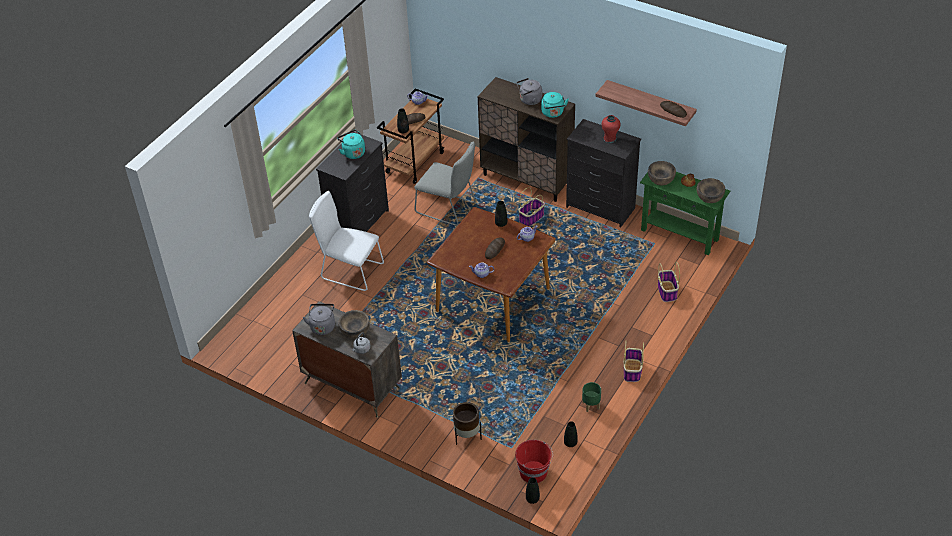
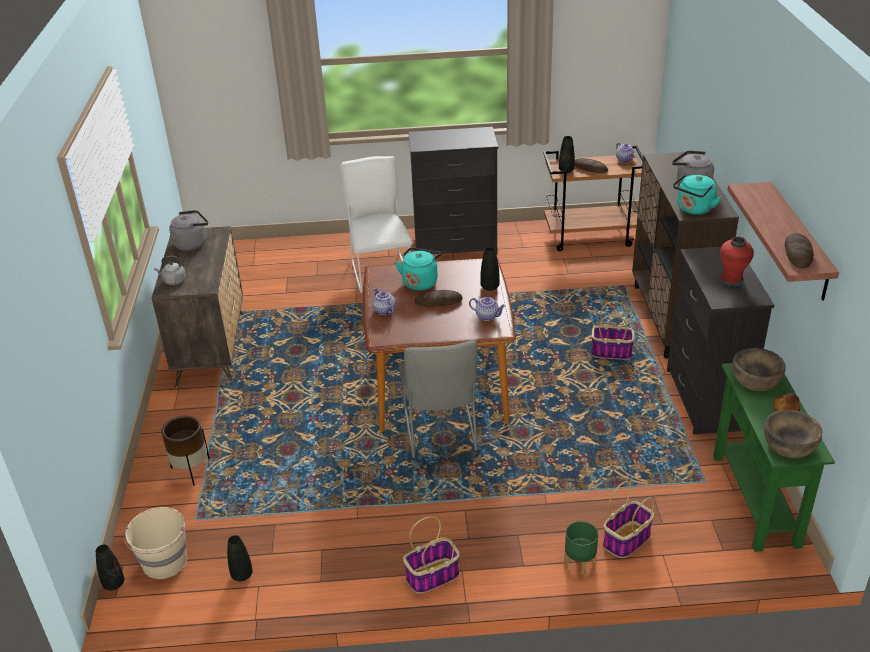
camera: 55 degrees right, 10 degrees down
turquoise kettle [337,130,365,159] -> turquoise kettle moved to [395,247,441,290]
brown bowl [338,310,370,338] -> none
grey chair [414,142,476,226] -> grey chair moved to [399,340,478,458]
red bucket [515,440,553,483] -> beige bucket [123,507,187,579]
green planter [582,382,601,412] -> green planter moved to [564,521,598,575]

